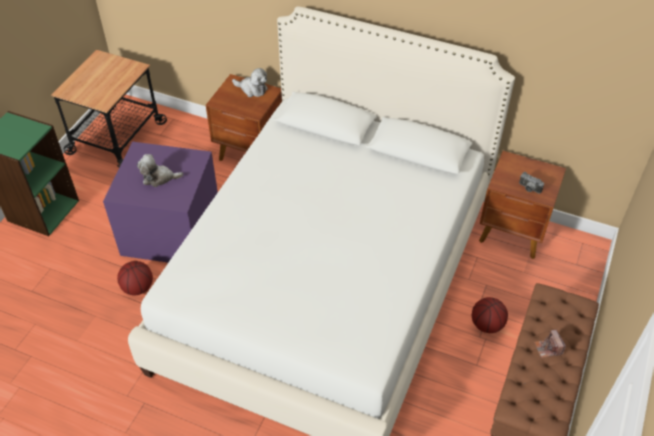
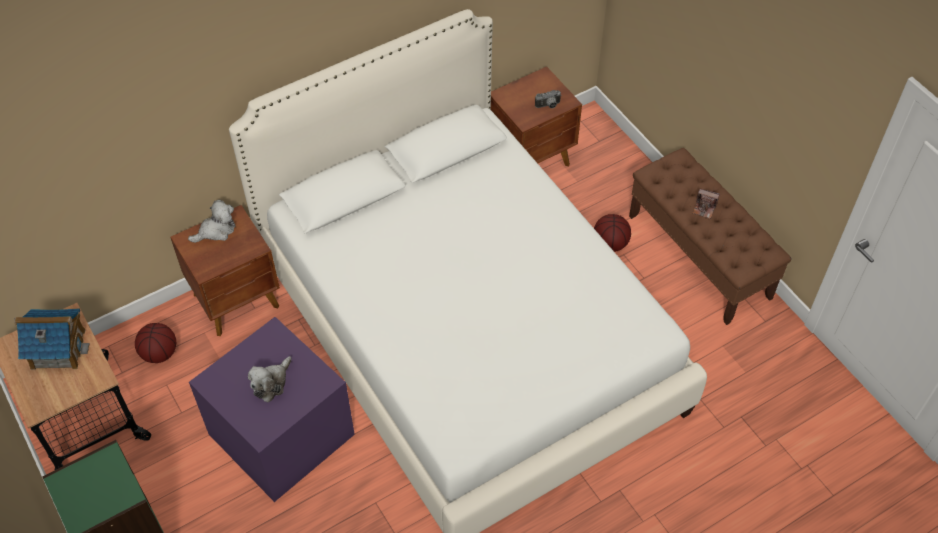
camera: 55 degrees left, 5 degrees up
basketball [117,261,153,296] -> basketball moved to [135,323,176,363]
none -> toy house [14,308,90,370]

